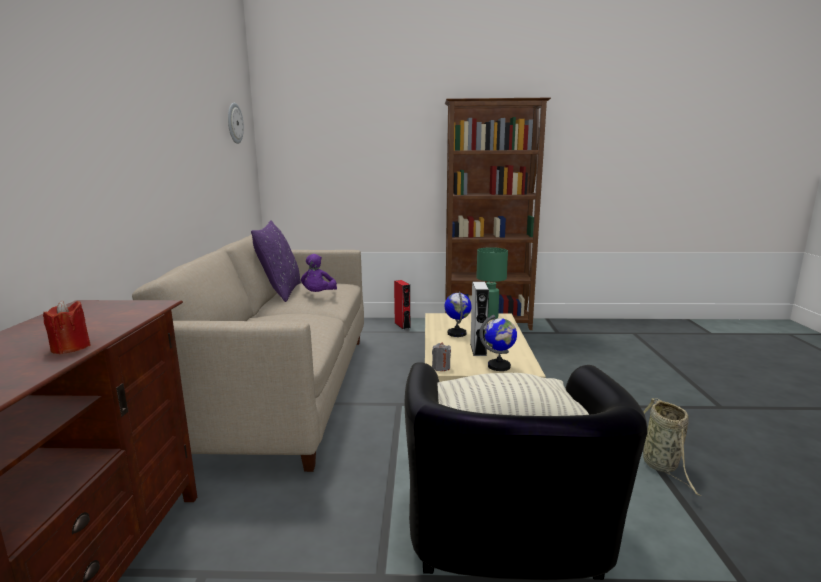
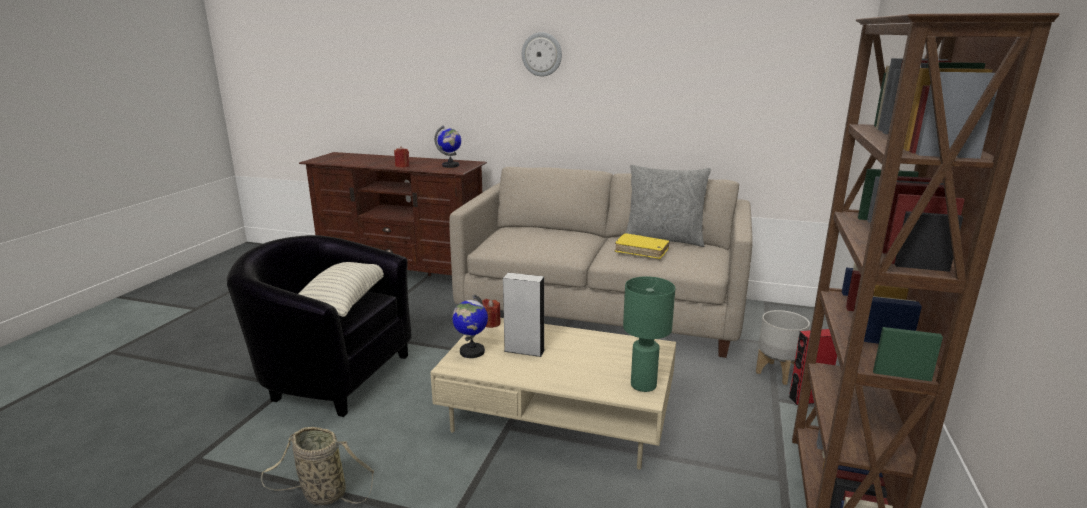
camera: 105 degrees right, 5 degrees up
wall clock [228,103,244,144] -> wall clock moved to [522,32,562,77]
purple pillow [251,220,301,302] -> grey pillow [626,165,711,247]
purple plush toy [301,254,337,292] -> yellow book [615,233,670,259]
grey candle [432,343,451,371] -> red candle [482,299,501,328]
globe [445,291,472,337] -> globe moved to [434,125,461,168]
none -> grey planter [756,310,810,385]

